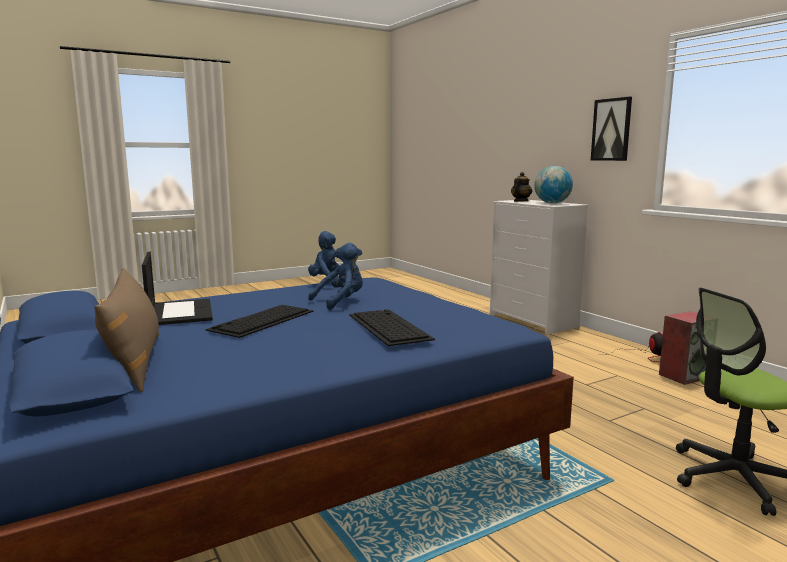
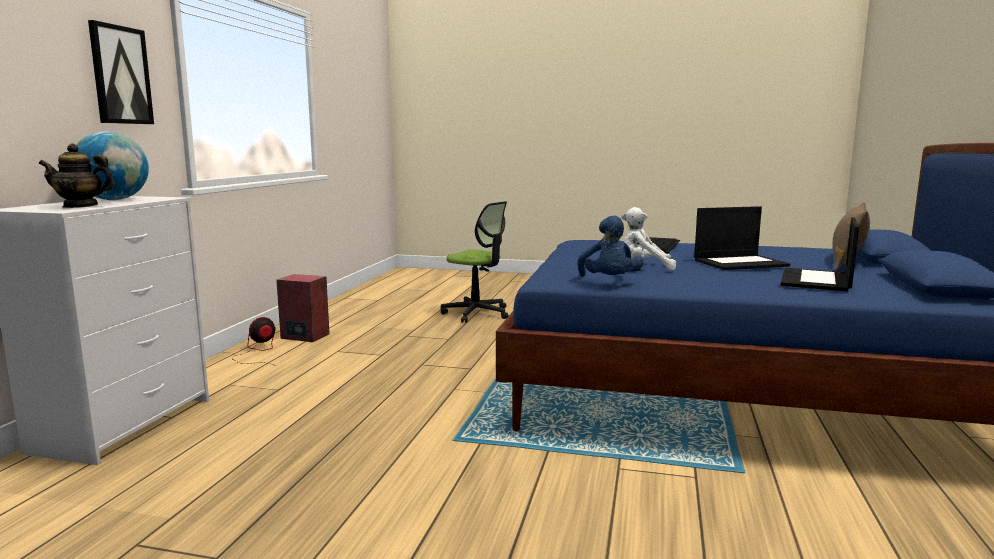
camera: 135 degrees left, 0 degrees up
keyboard [205,305,314,338] -> laptop [694,206,790,270]
blue plush toy [308,243,363,310] -> white plush toy [622,207,676,270]

